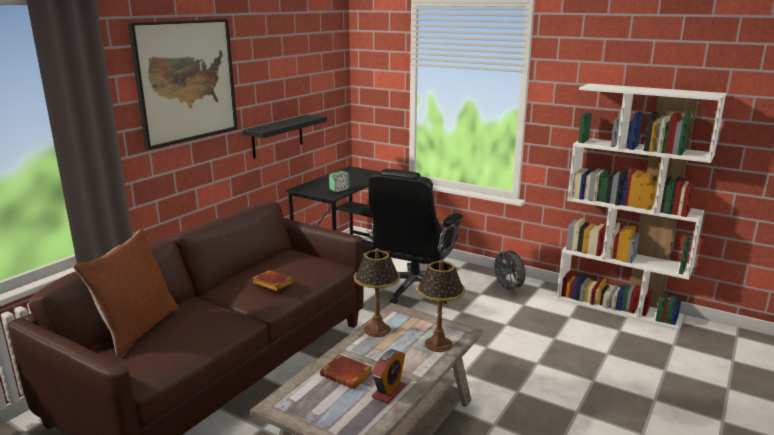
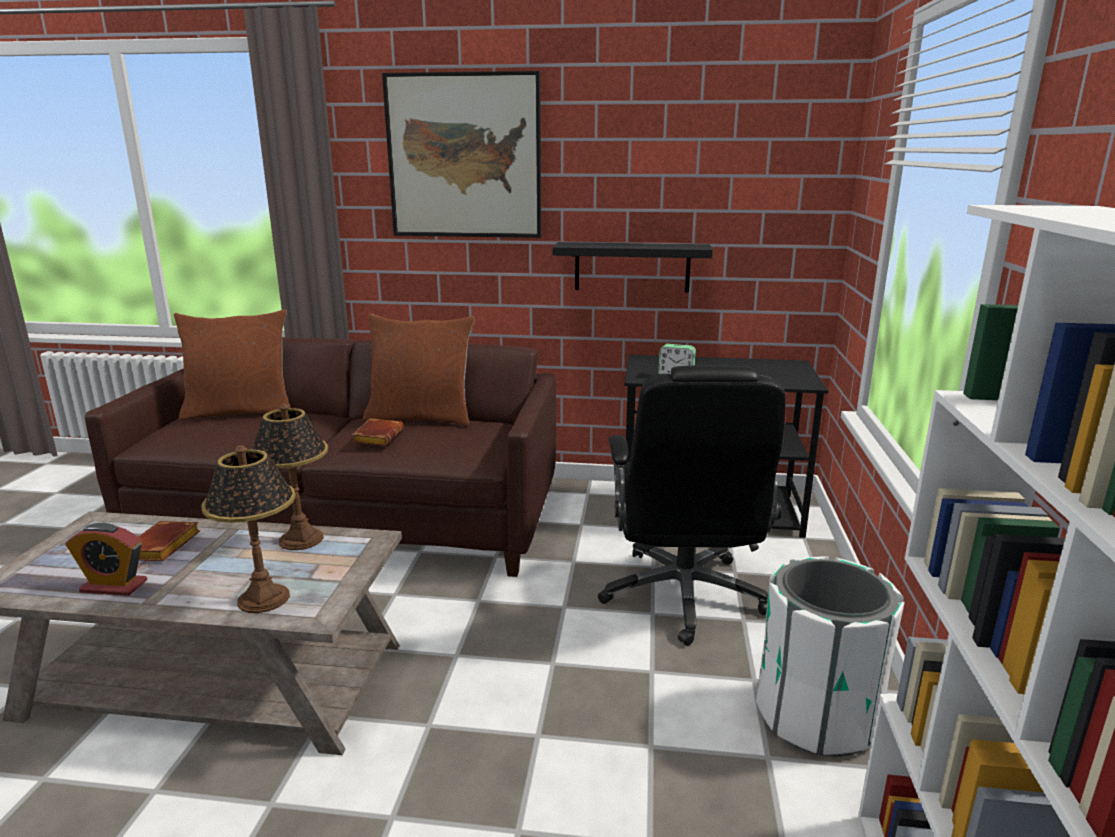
camera: 65 degrees right, 0 degrees up
black office chair [368,169,463,304] -> black office chair turned 90 degrees counterclockwise [598,365,786,646]
grey fan [491,249,526,293] -> white trash can [756,556,904,757]
none -> brown pillow [363,313,475,427]

